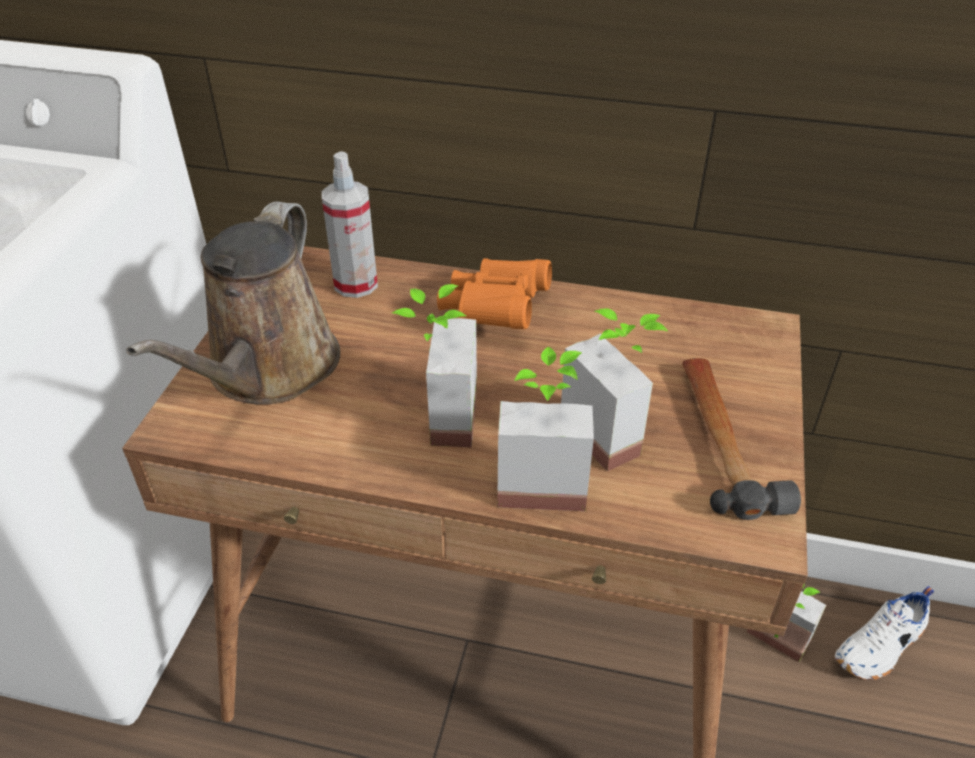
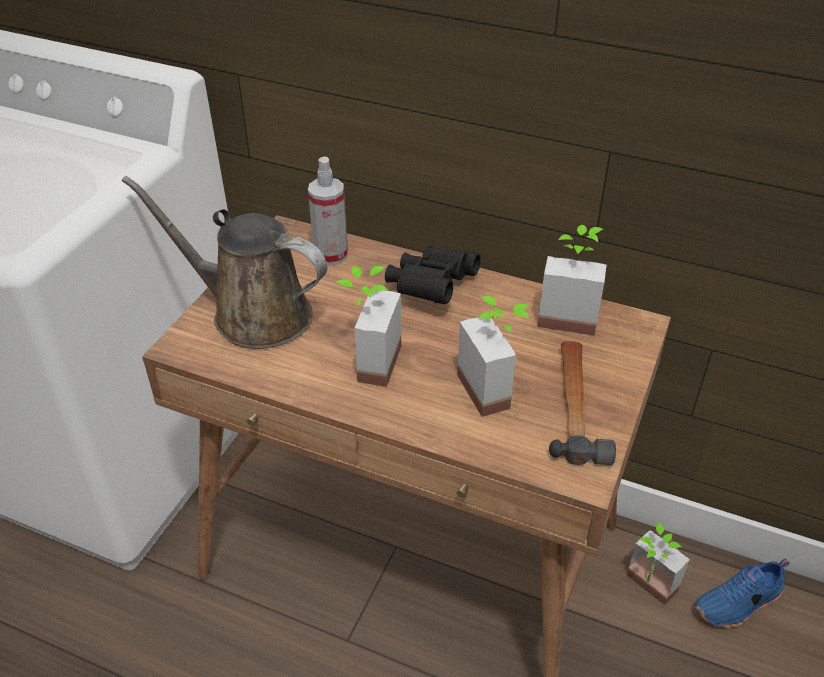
camera: 10 degrees right, 0 degrees up
brown watering can [126,201,340,405] -> brown watering can turned 90 degrees clockwise [122,176,328,349]
orange binoculars [437,258,552,329] -> black binoculars [385,246,481,304]
potted plant [497,347,594,511] -> potted plant moved to [537,225,606,336]
white shoe [835,586,934,680] -> blue shoe [694,559,790,629]

